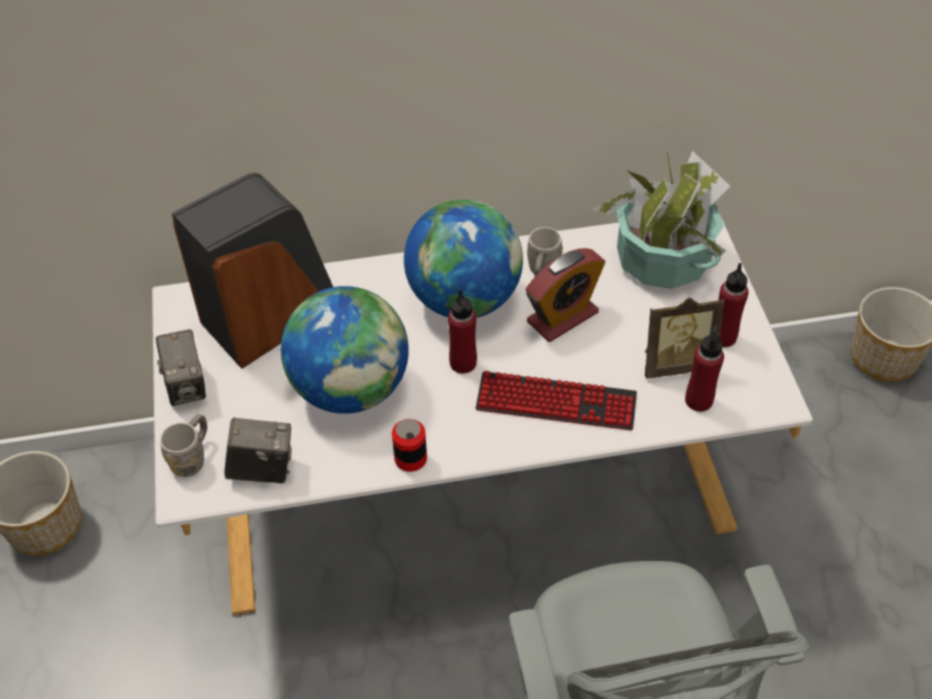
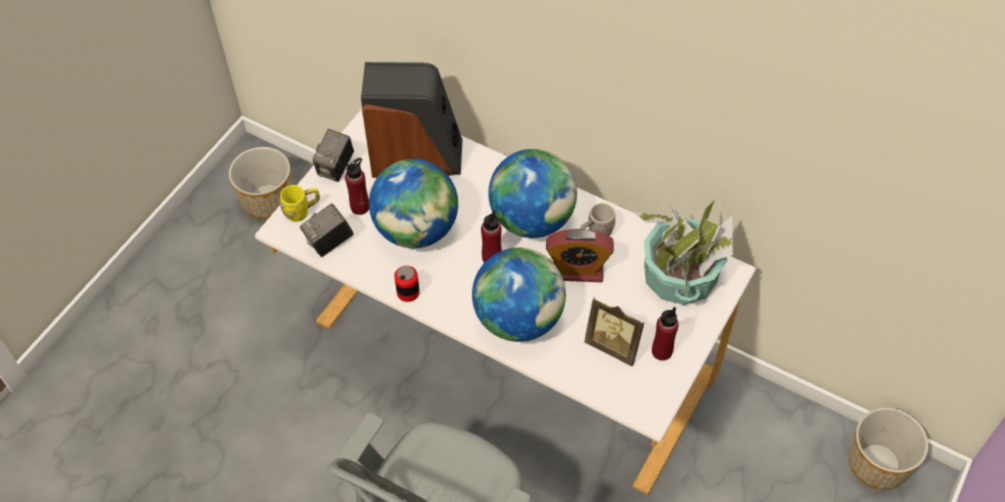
camera: 40 degrees right, 5 degrees up
grey mug [160,414,207,477] -> yellow mug [279,185,320,222]
camera [224,417,292,483] -> camera turned 105 degrees clockwise [300,203,353,257]
keyboard [475,371,637,430] -> globe [472,248,566,342]
red bottle [685,323,724,412] -> red bottle moved to [345,158,369,215]

